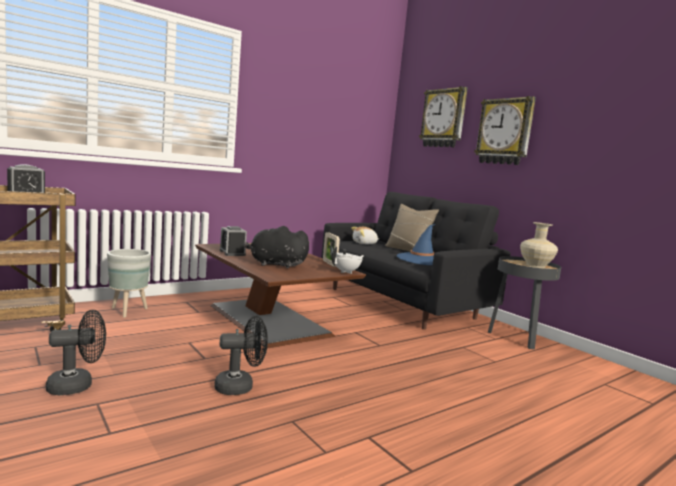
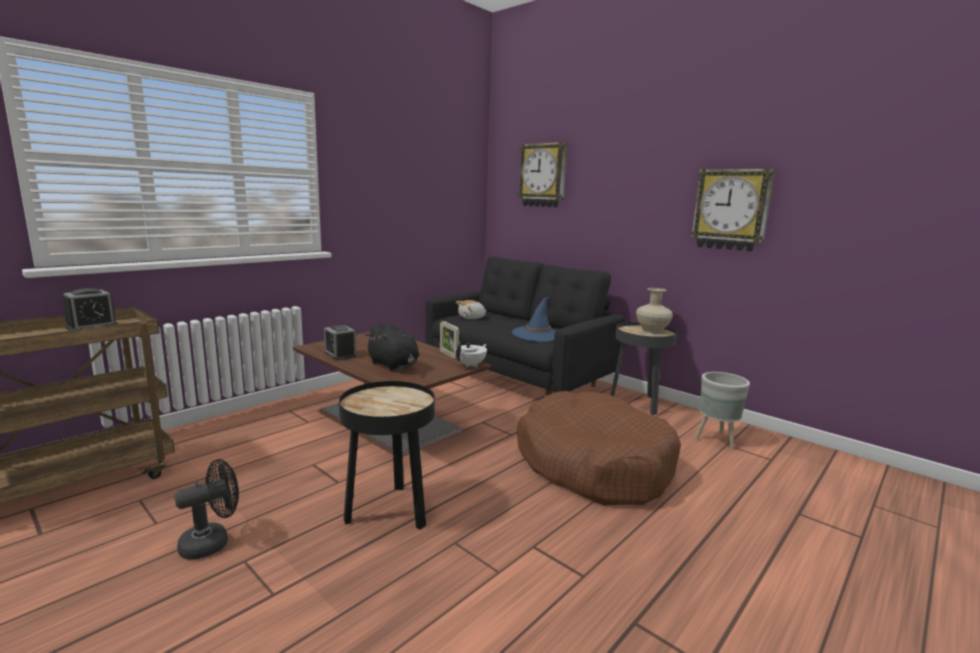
camera: 10 degrees left, 5 degrees up
grey planter [107,249,151,318] -> grey planter moved to [695,372,750,449]
black fan [214,316,268,395] -> black side table [339,381,435,530]
black plush toy [244,226,310,268] -> black plush toy turned 135 degrees counterclockwise [364,322,419,371]
beige pillow [385,204,439,252] -> none
wall clock [474,96,536,165] -> wall clock moved to [691,168,775,252]
none -> brown dog bed [517,391,681,505]

